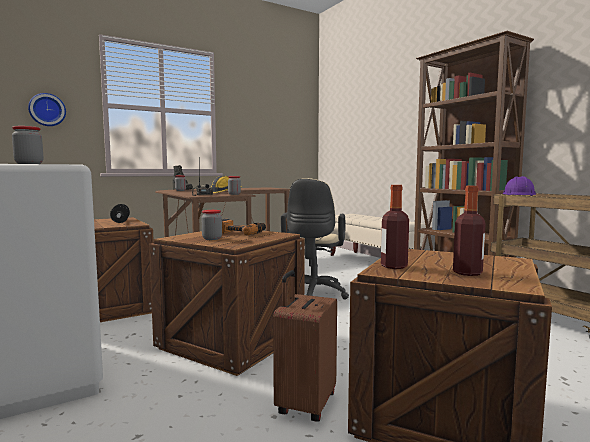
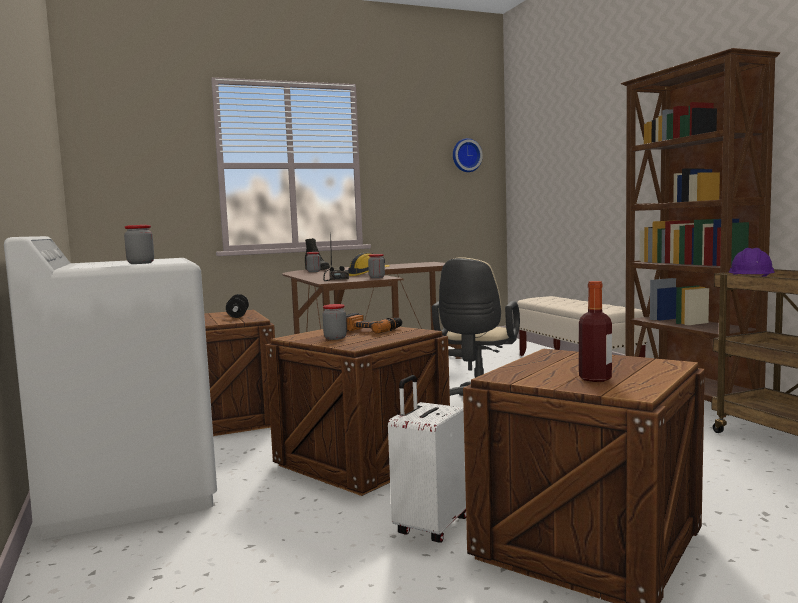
camera: 10 degrees right, 0 degrees up
wall clock [28,93,66,126] -> wall clock moved to [453,138,483,172]
brown suitcase [273,270,337,422] -> white suitcase [388,375,466,543]
bottle [381,185,409,269] -> none

